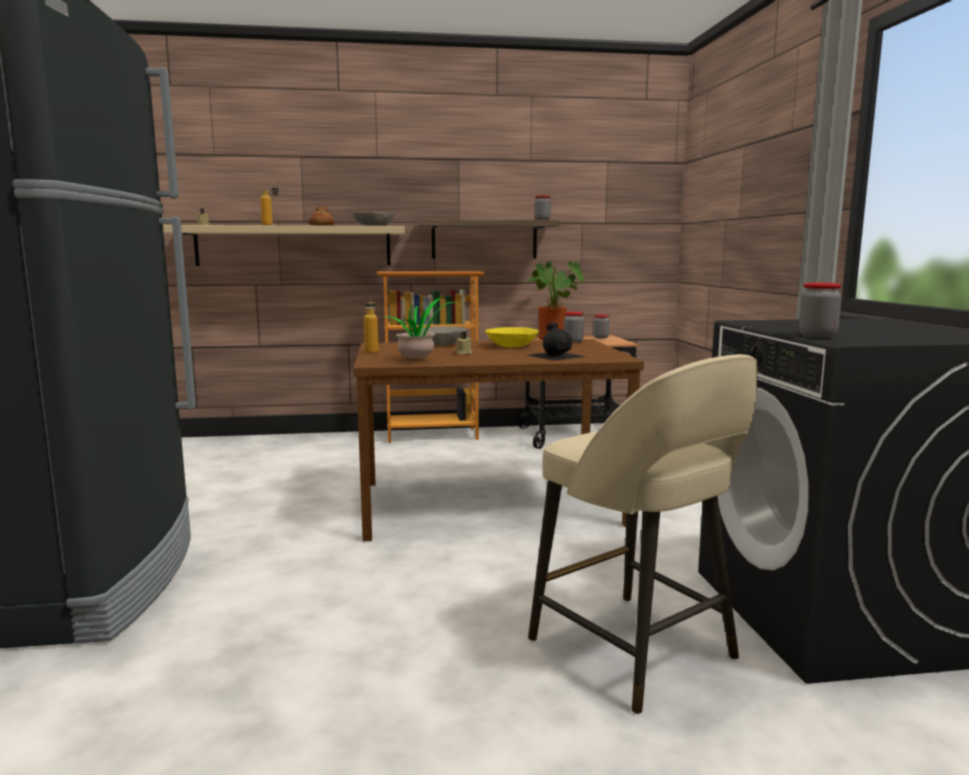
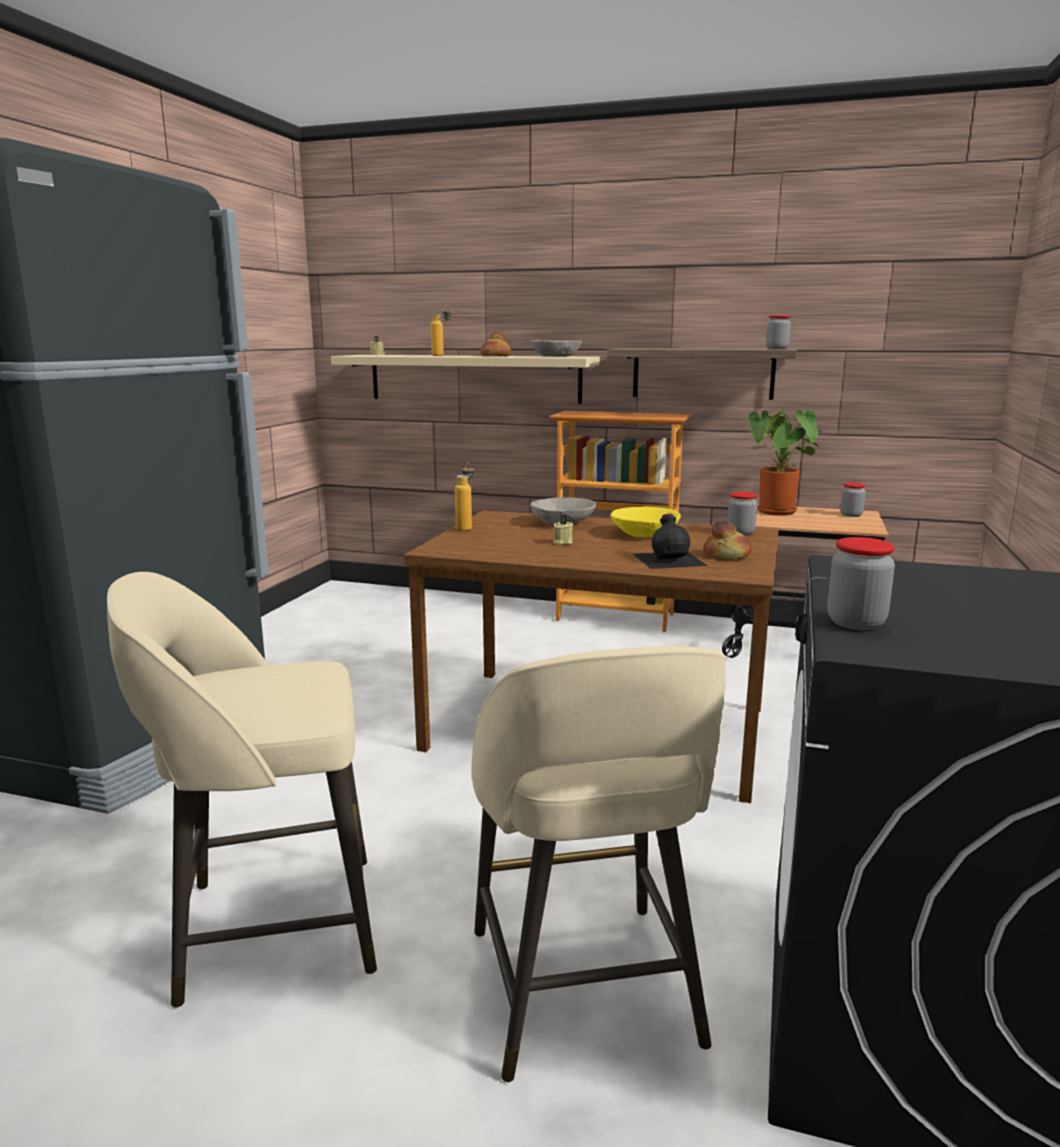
camera: 25 degrees right, 5 degrees up
potted plant [384,296,456,359] -> none
none -> beige stool [107,572,377,1008]
none -> bread [703,520,753,559]

